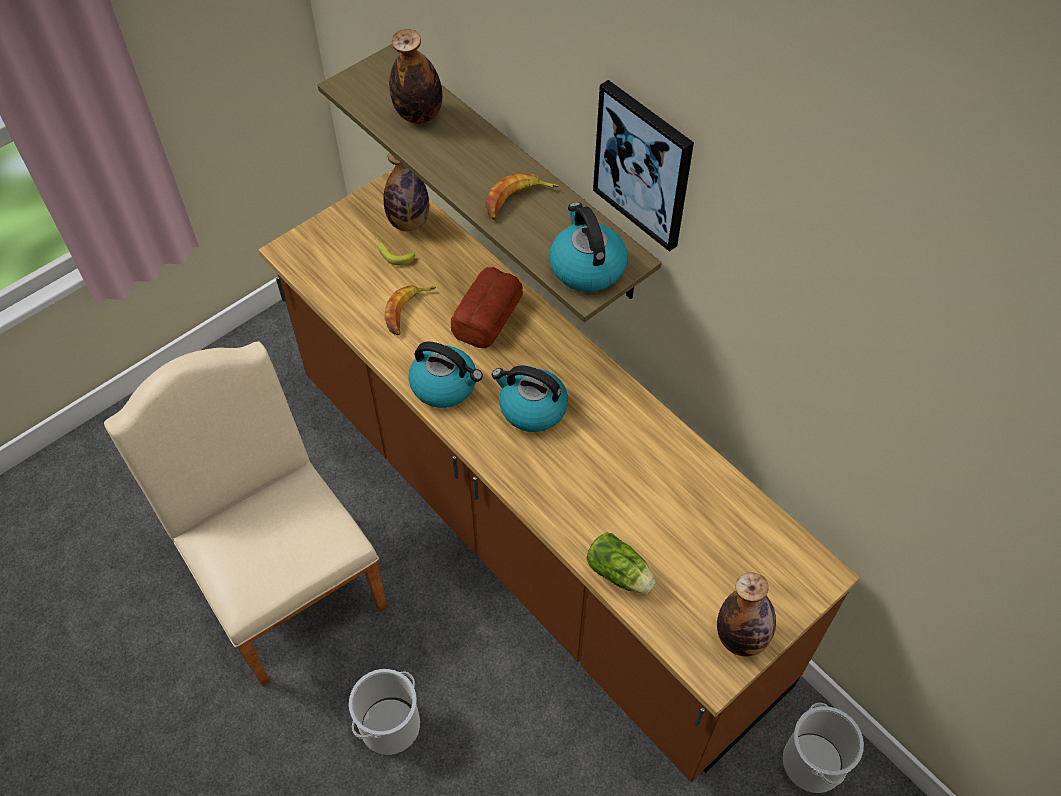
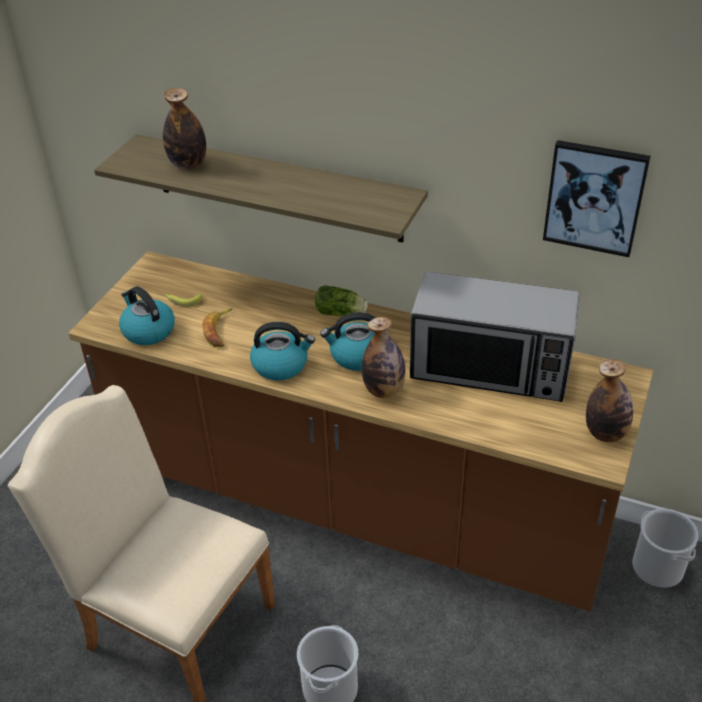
camera: 25 degrees left, 15 degrees down
bottle [383,153,429,231] -> bottle moved to [362,317,405,398]
bread [451,267,523,348] -> none
banana [485,173,559,220] -> none
kettle [549,202,627,292] -> kettle moved to [119,286,175,345]
lettuce [586,533,656,594] -> lettuce moved to [315,285,367,316]
picture [593,80,694,252] -> picture moved to [543,140,651,257]
none -> microwave [410,272,580,402]

